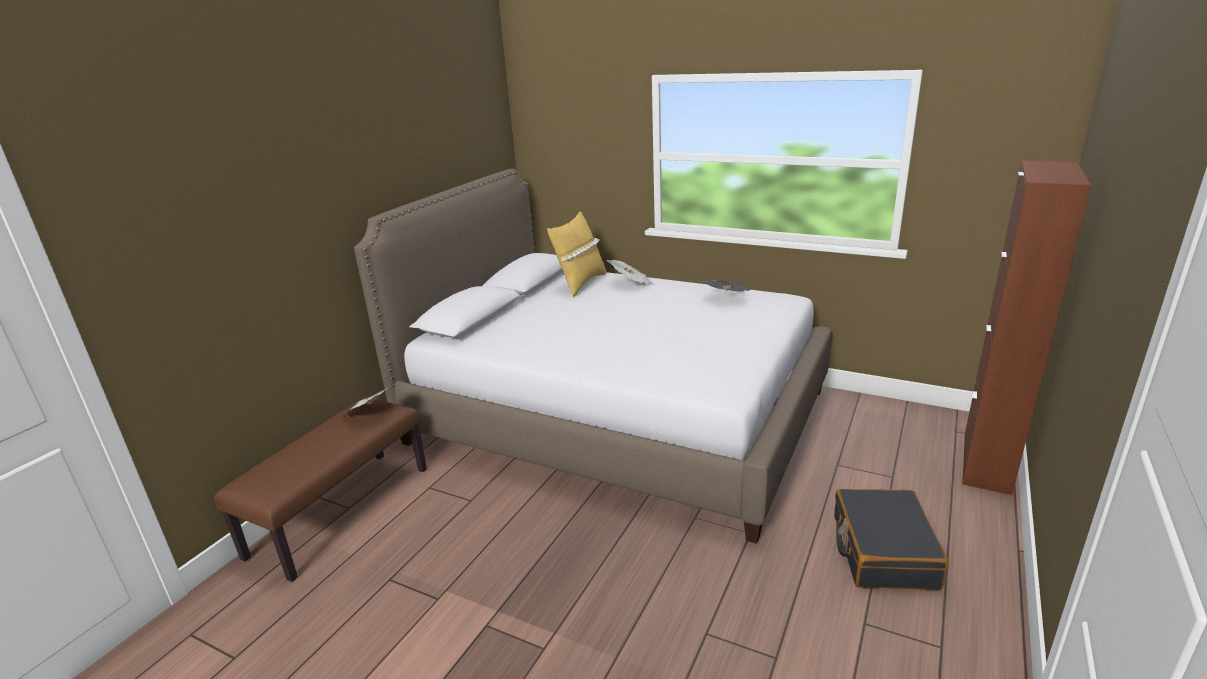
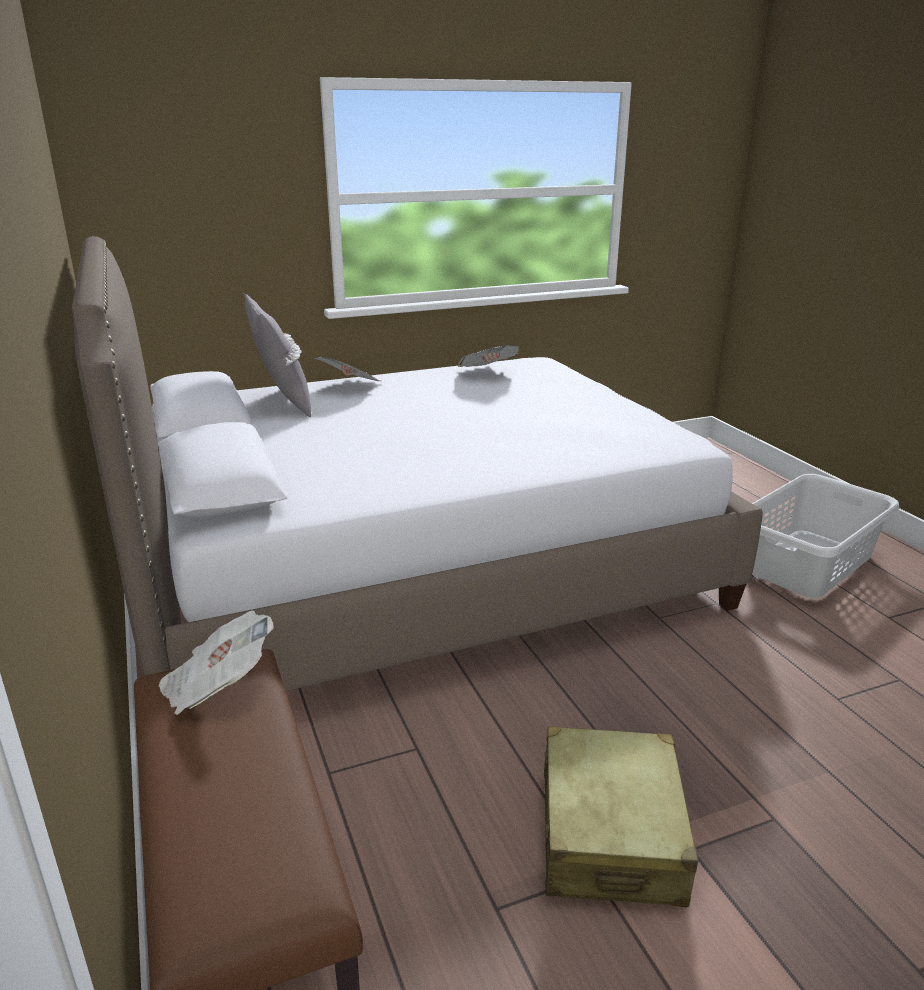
camera: 50 degrees left, 0 degrees up
yellow pillow [547,211,606,297] -> grey pillow [243,293,311,417]
black suitcase [834,489,949,590] -> grey laundry basket [752,474,899,598]
brown cabinet [962,160,1091,495] -> none
none -> beige suitcase [544,727,698,907]

